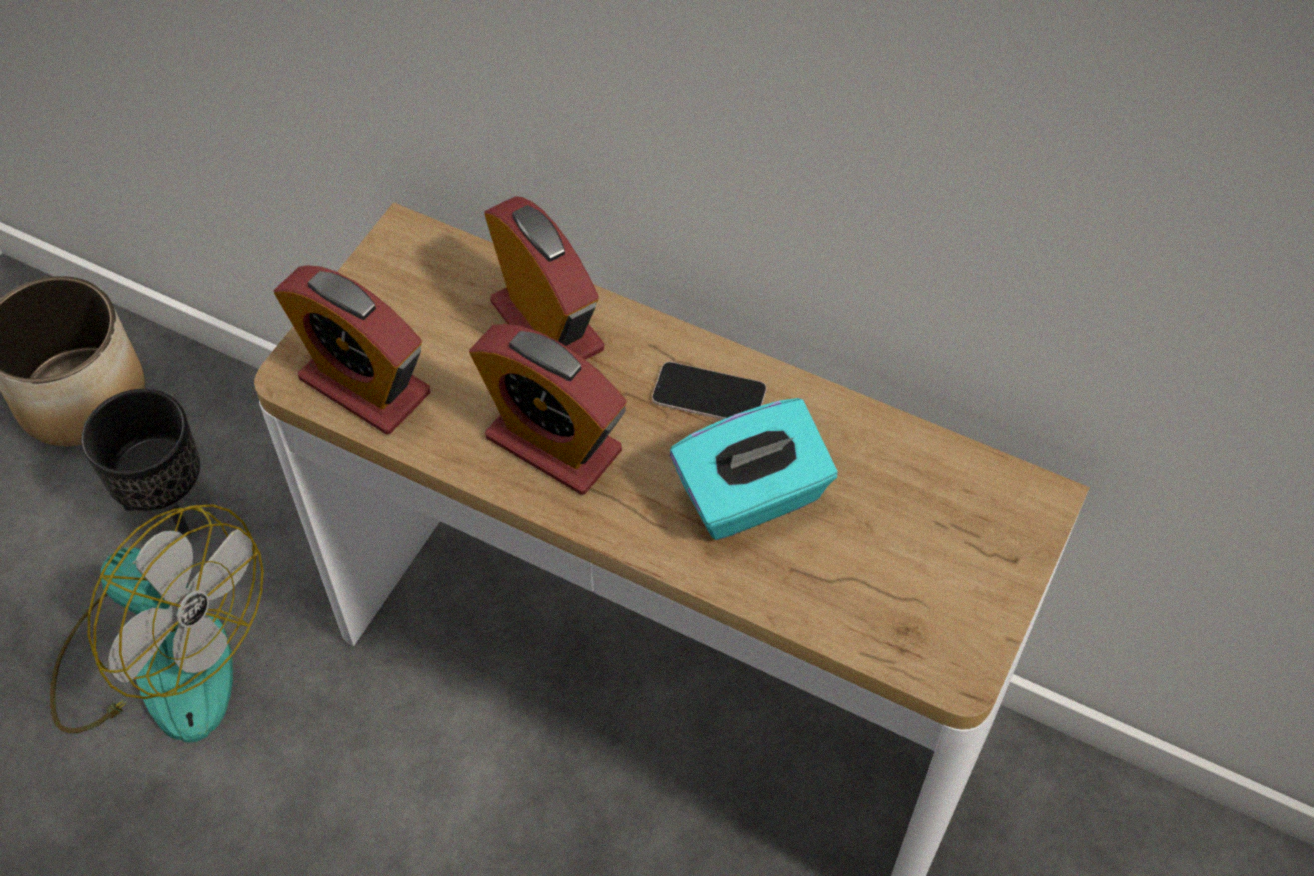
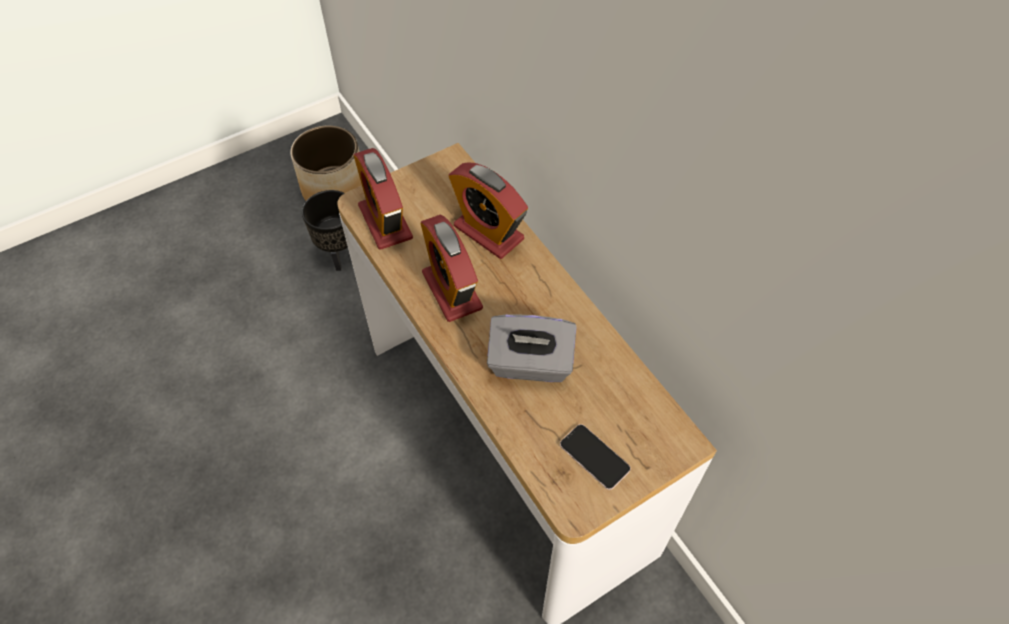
camera: 30 degrees right, 0 degrees up
fan [50,504,263,743] -> none
alarm clock [484,196,604,360] -> alarm clock turned 135 degrees clockwise [449,162,528,259]
phone [652,362,767,420] -> phone moved to [560,424,631,490]
turquoise tissue box [670,398,837,540] -> grey tissue box [487,314,576,382]

